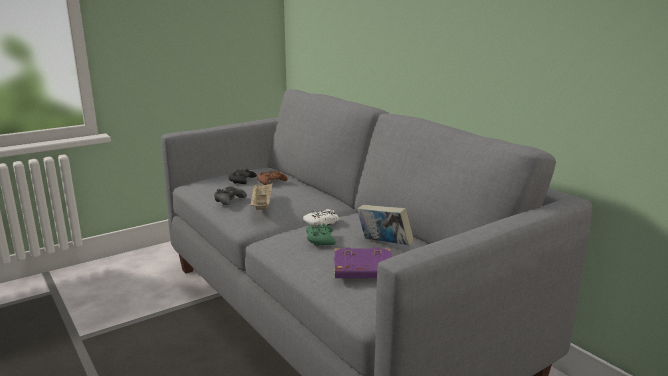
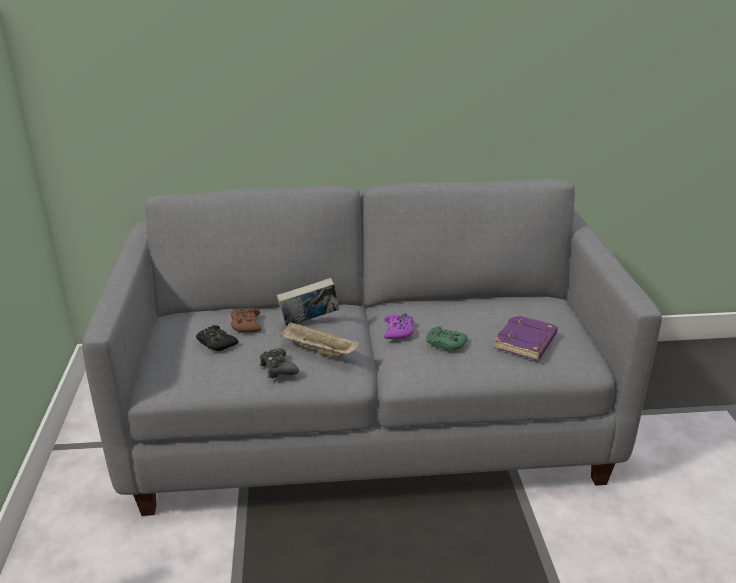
camera: 60 degrees left, 10 degrees up
white game controller [303,209,339,225] -> purple game controller [384,313,414,339]
book [357,205,414,245] -> book moved to [277,278,339,327]

